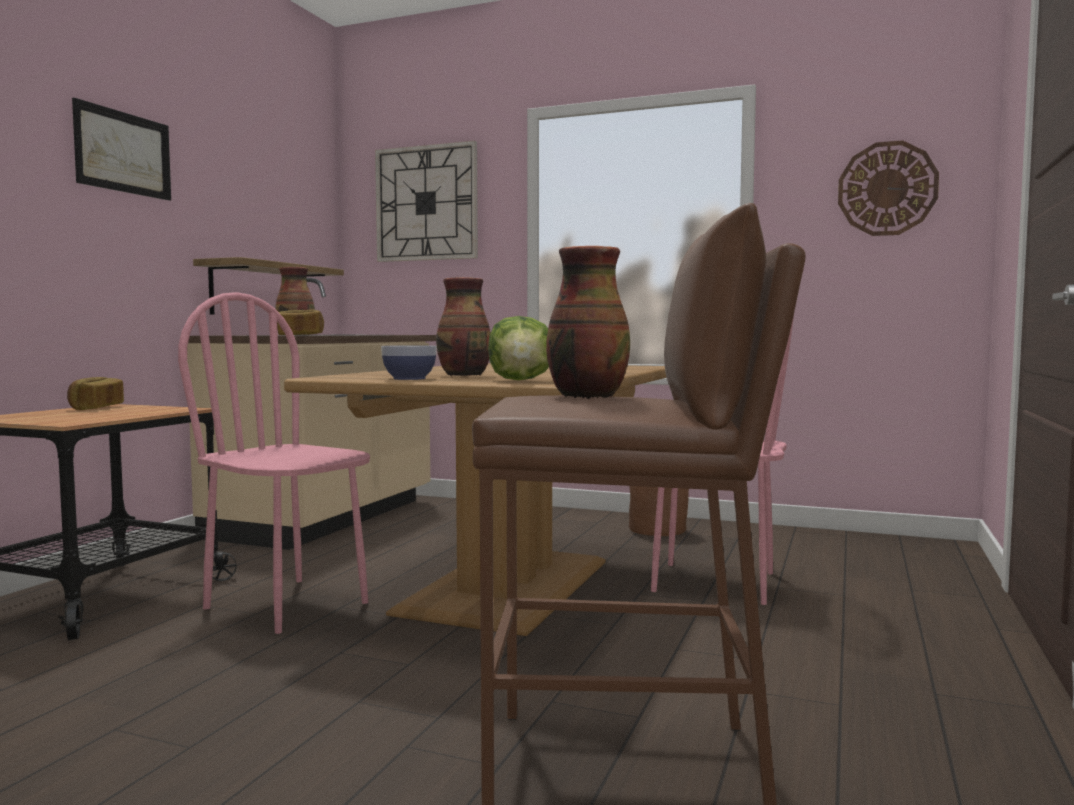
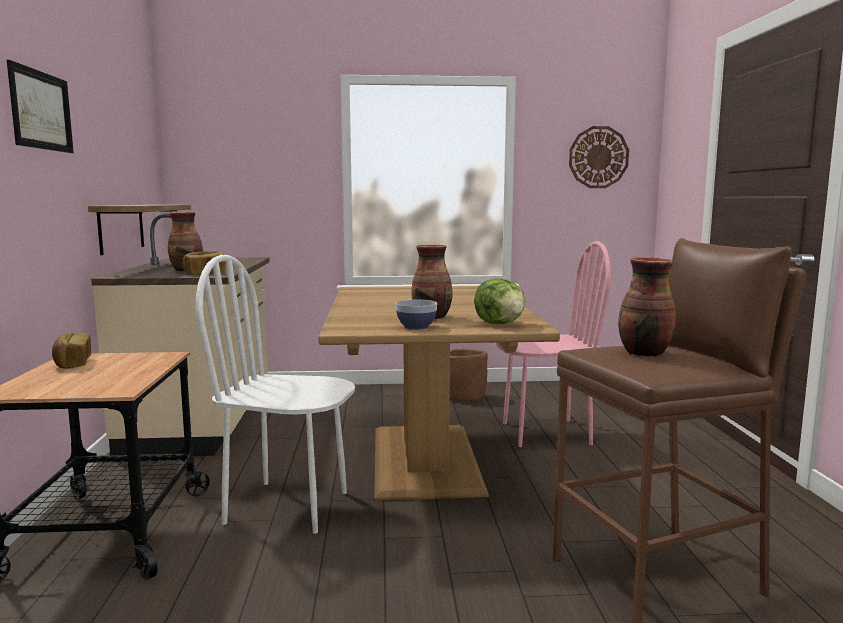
camera: 25 degrees left, 5 degrees up
pink chair [178,292,370,634] -> white chair [196,255,356,534]
wall clock [375,141,478,262] -> none

